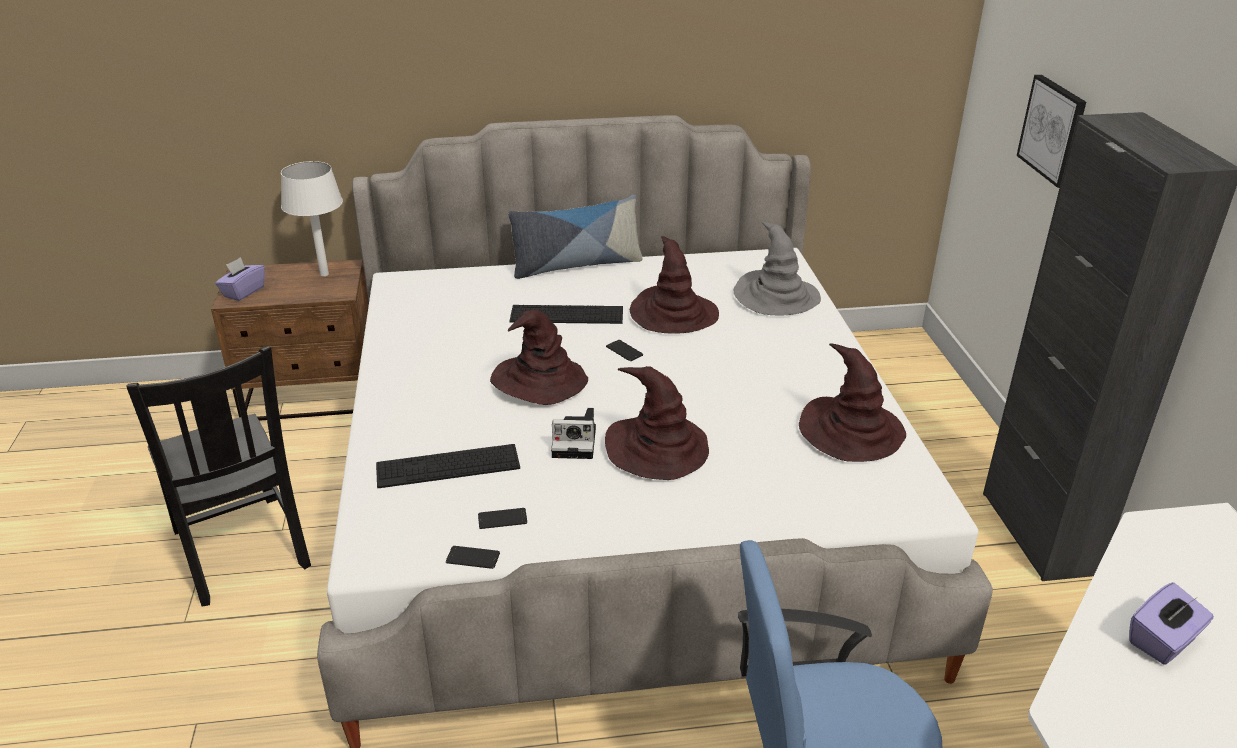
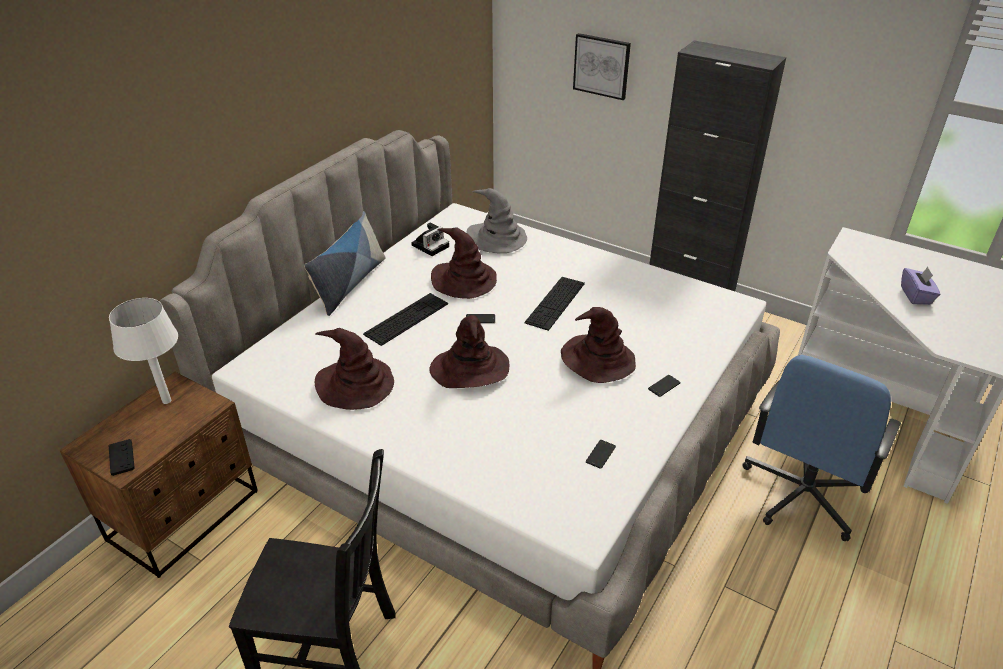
camera: 50 degrees left, 5 degrees up
purple tissue box [215,257,265,301] -> black game controller [109,439,135,476]
keyboard [376,444,520,488] -> keyboard moved to [525,277,585,331]
phone [446,546,500,569] -> phone moved to [648,375,681,397]
camera [551,408,596,459] -> camera moved to [411,223,449,256]
brown hat [799,344,906,462] -> brown hat moved to [315,328,394,410]

